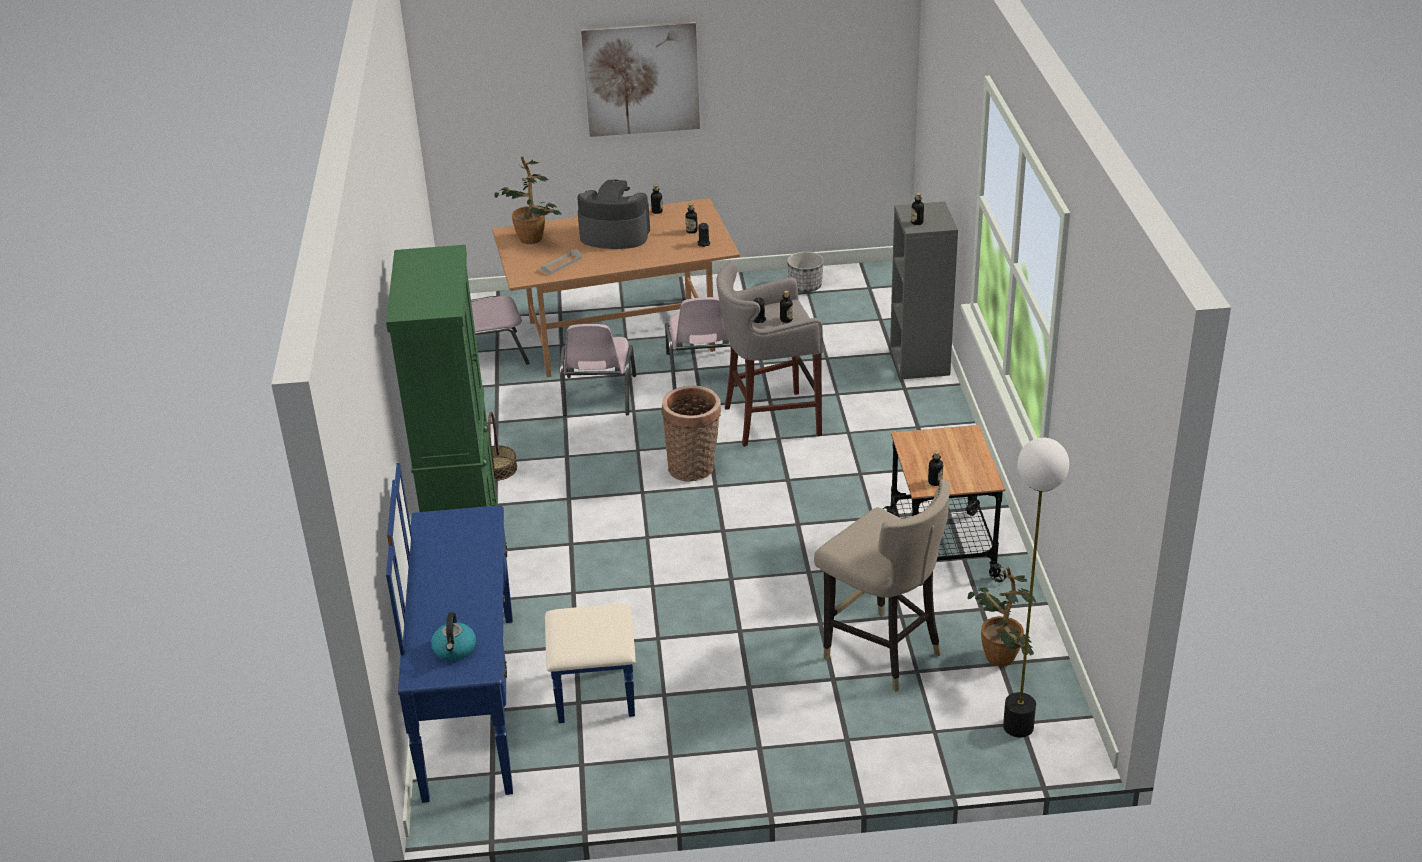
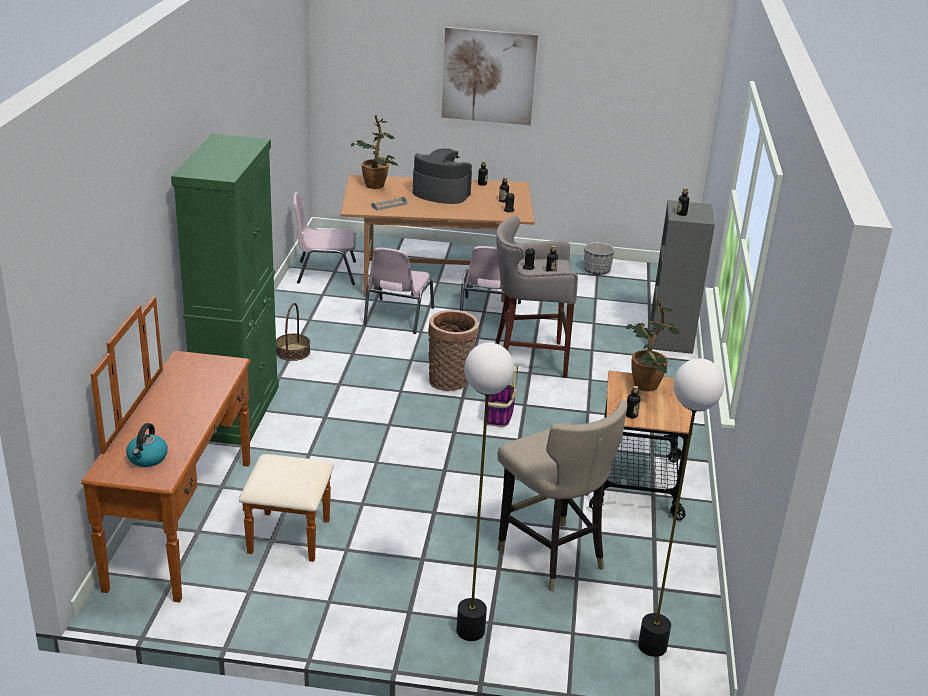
camera: 10 degrees right, 5 degrees down
blue dresser [386,463,636,803] -> brown dresser [81,296,334,603]
potted plant [968,567,1036,667] -> potted plant moved to [626,299,679,391]
none -> floor lamp [456,342,514,641]
none -> basket [485,366,518,427]

